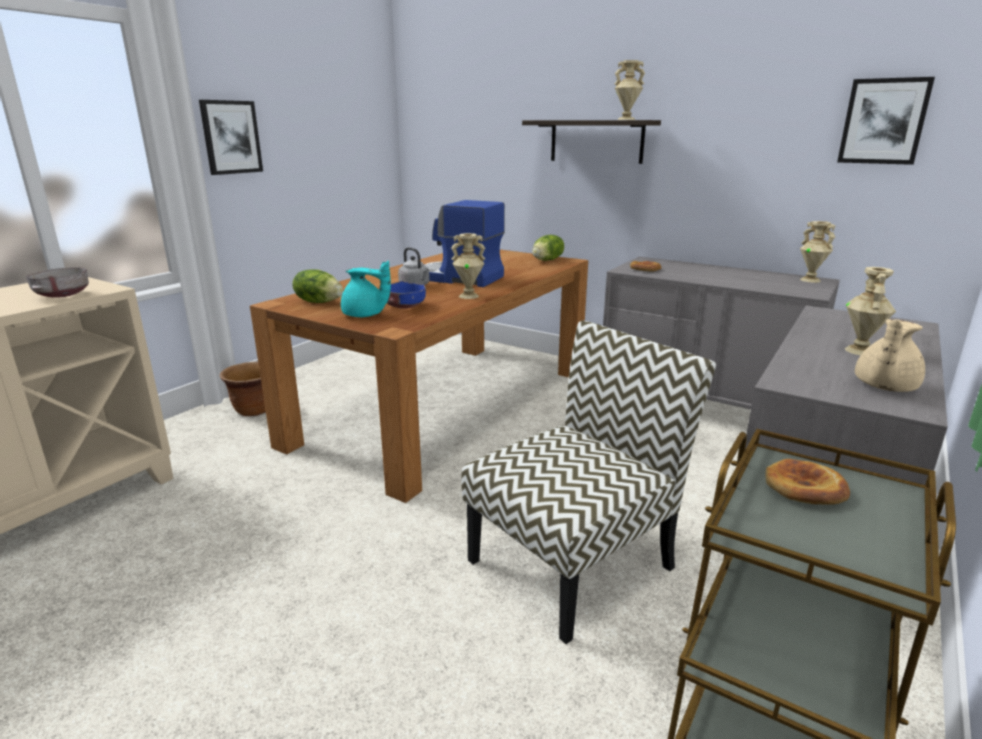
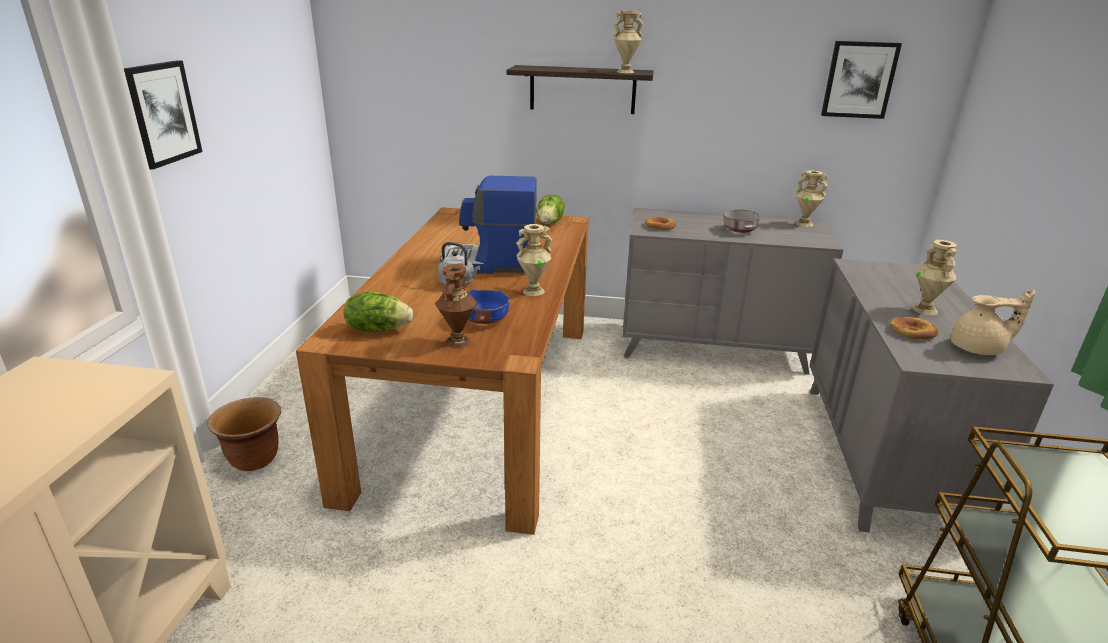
camera: 25 degrees left, 5 degrees up
grey bowl [26,267,89,298] -> grey bowl moved to [723,209,760,233]
turquoise teapot [341,261,391,317] -> brown vase [435,264,477,348]
chair [461,321,716,644] -> none
bread [765,459,850,505] -> bread moved to [889,317,938,340]
beige teapot [855,319,925,392] -> beige teapot turned 105 degrees counterclockwise [951,289,1036,355]

